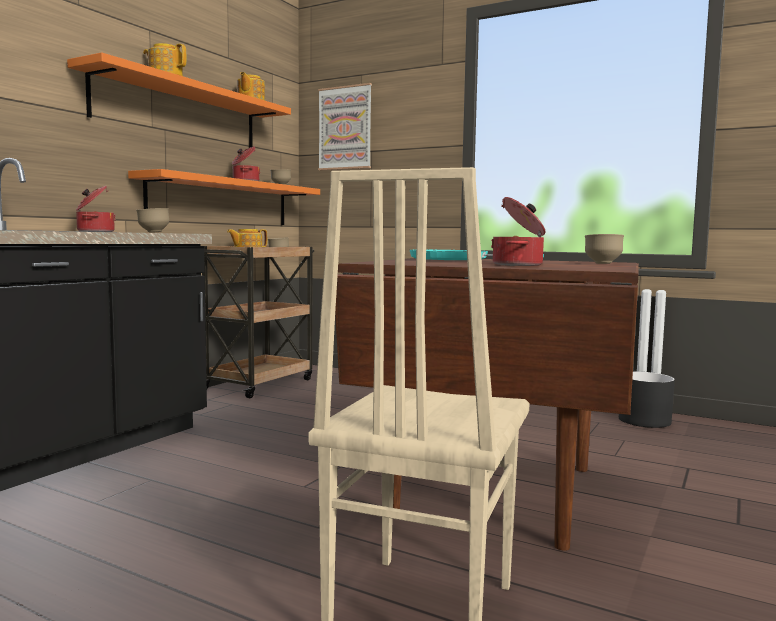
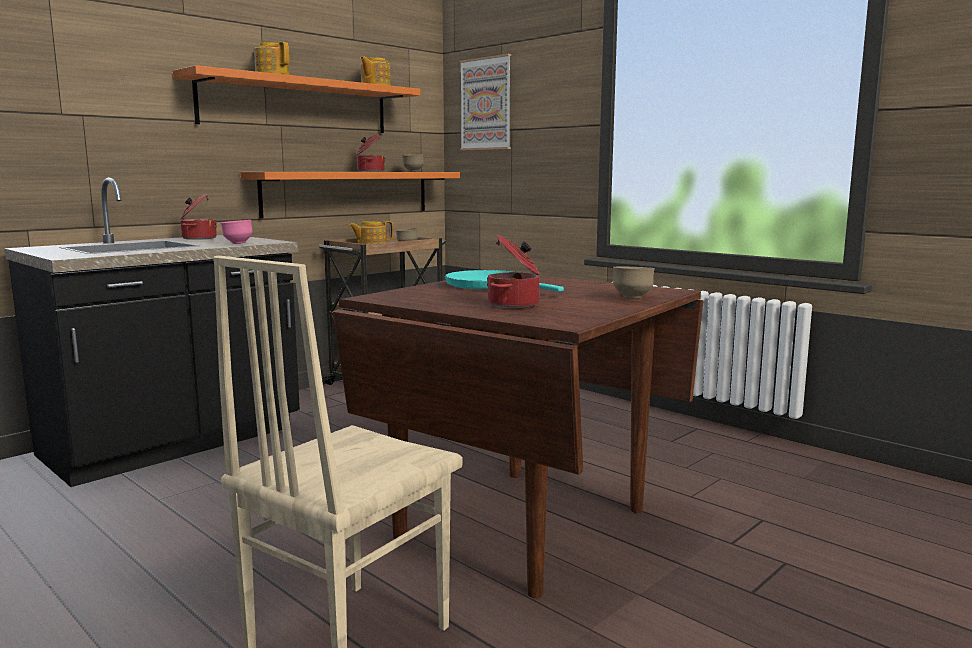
camera: 15 degrees right, 5 degrees up
brown bowl [136,208,169,233] -> pink bowl [221,220,253,244]
black planter [619,372,675,428] -> none

